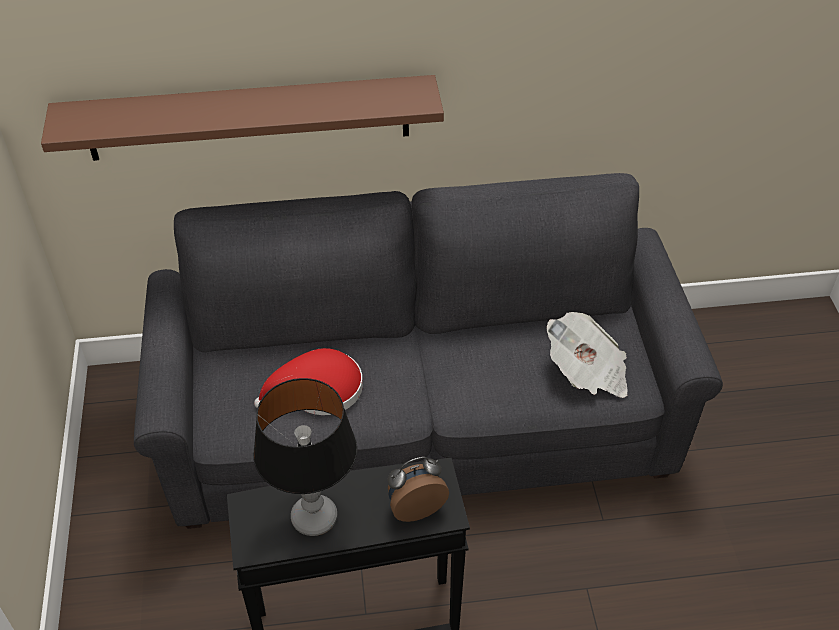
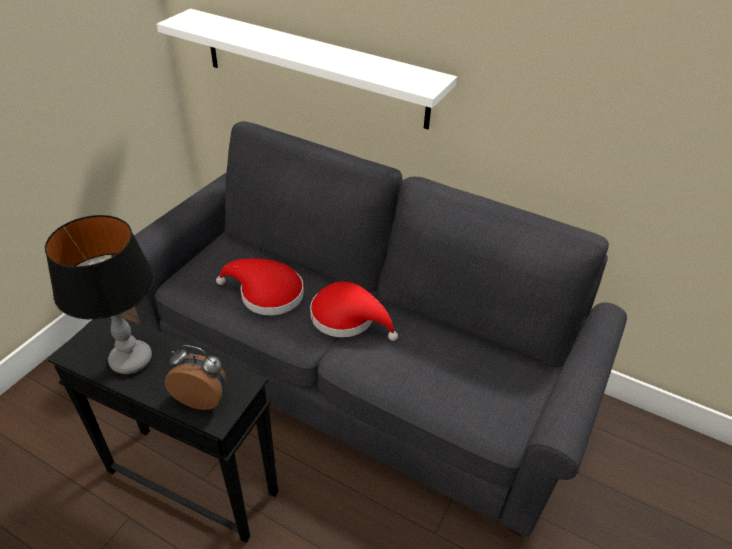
camera: 35 degrees right, 5 degrees down
brown shelf [41,75,444,161] -> white shelf [157,9,457,129]
newspaper [546,312,628,398] -> none
none -> red hat [310,282,398,341]

